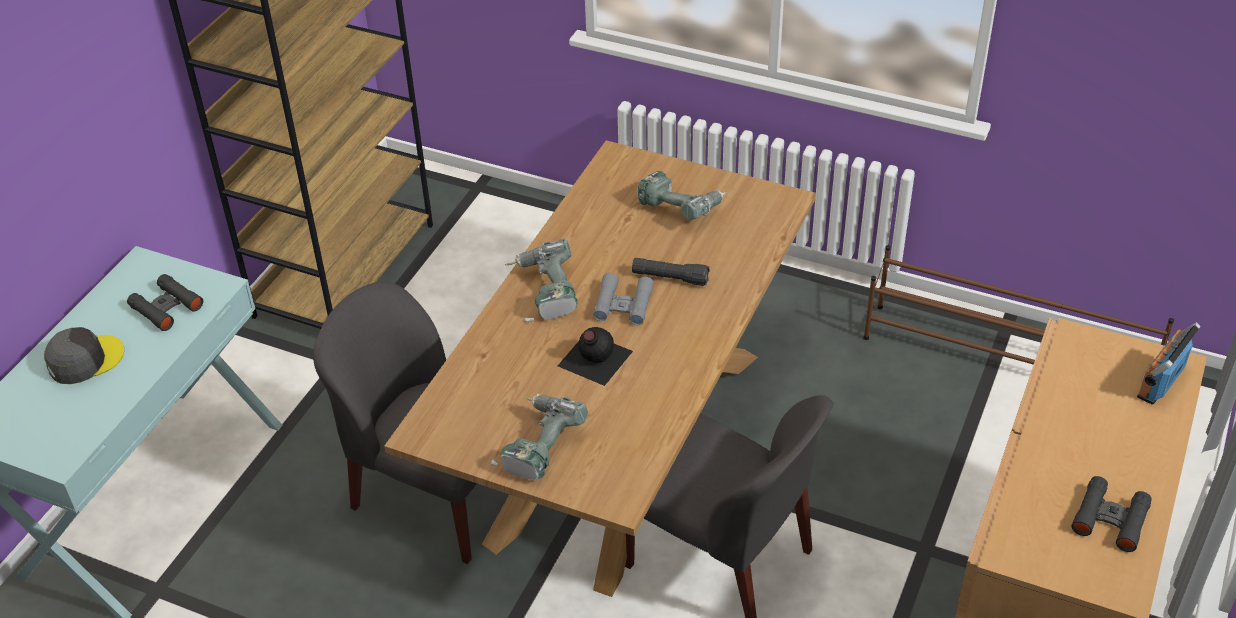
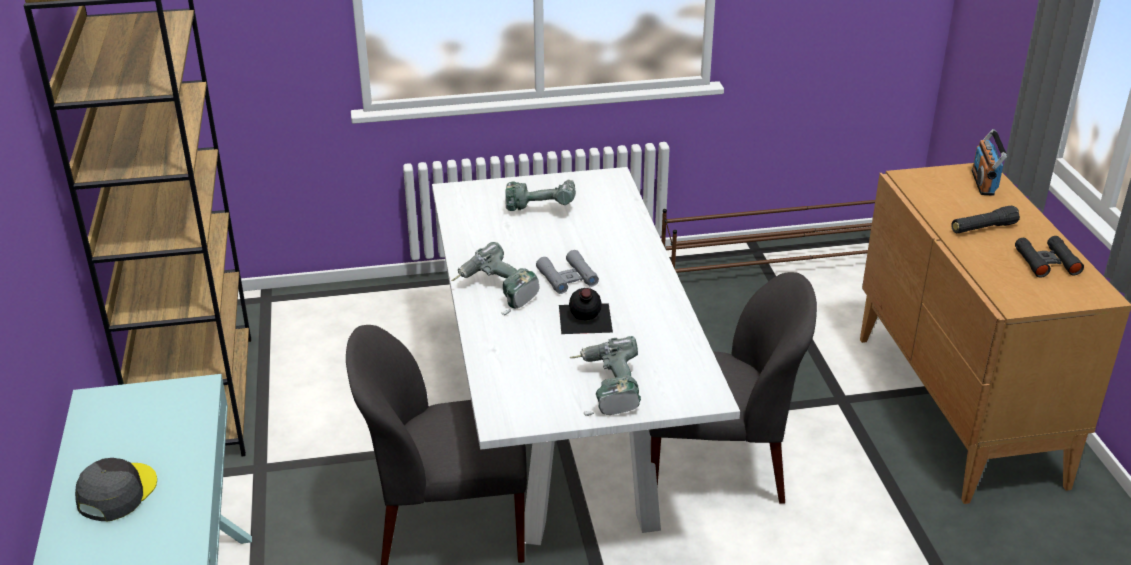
camera: 35 degrees left, 10 degrees down
black binoculars [127,274,203,331] -> none
brown dining table [384,140,816,597] -> white dining table [432,167,740,545]
black flashlight [632,258,710,286] -> black flashlight moved to [951,205,1020,233]

